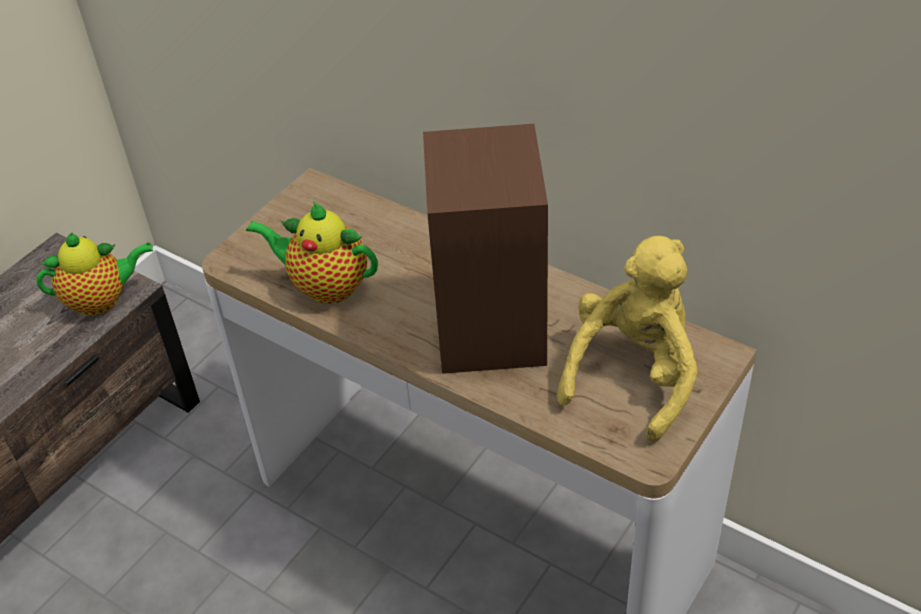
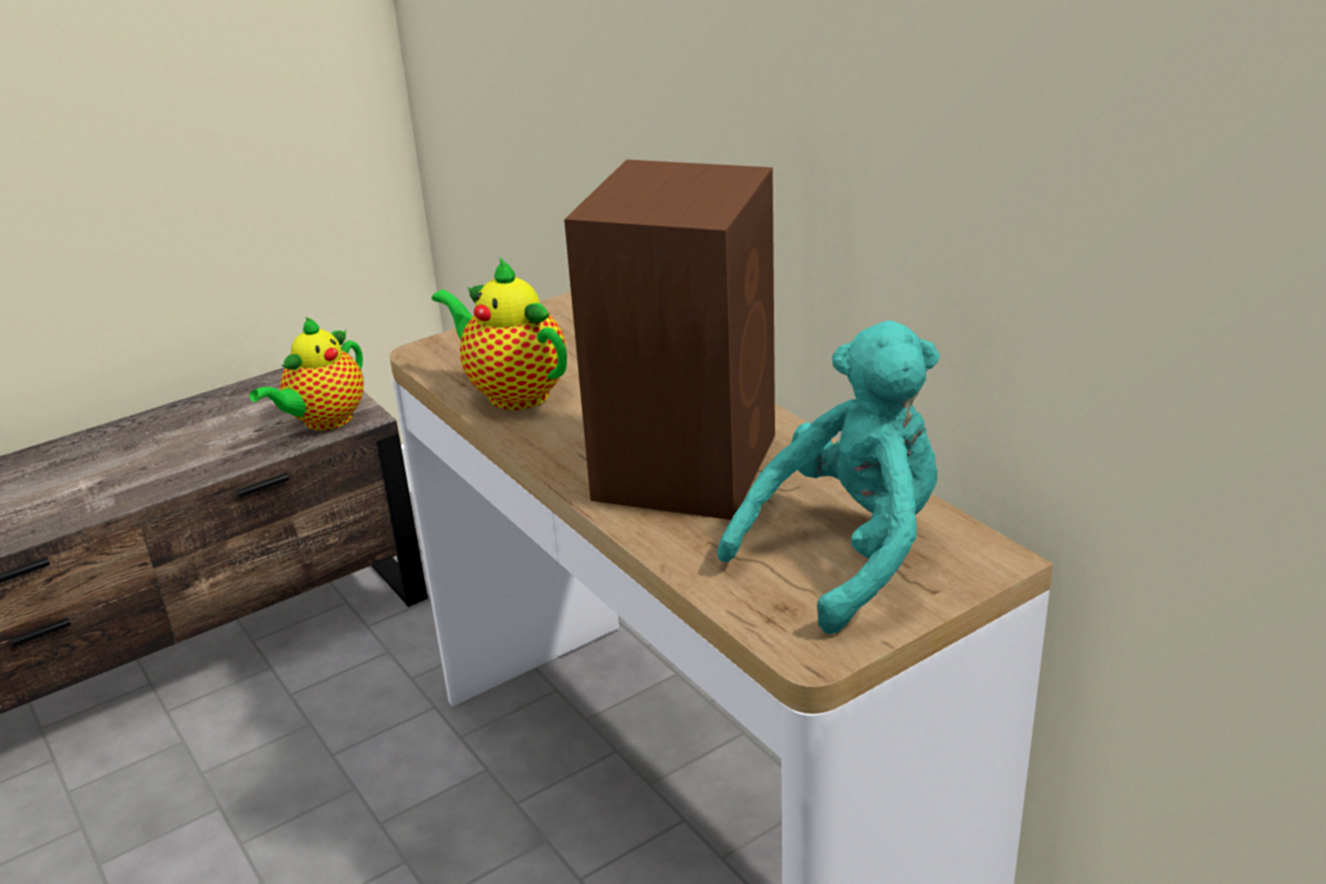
camera: 20 degrees right, 15 degrees down
teapot [36,232,153,316] -> teapot turned 120 degrees clockwise [249,317,364,430]
yellow plush toy [557,236,698,443] -> turquoise plush toy [717,321,940,634]

